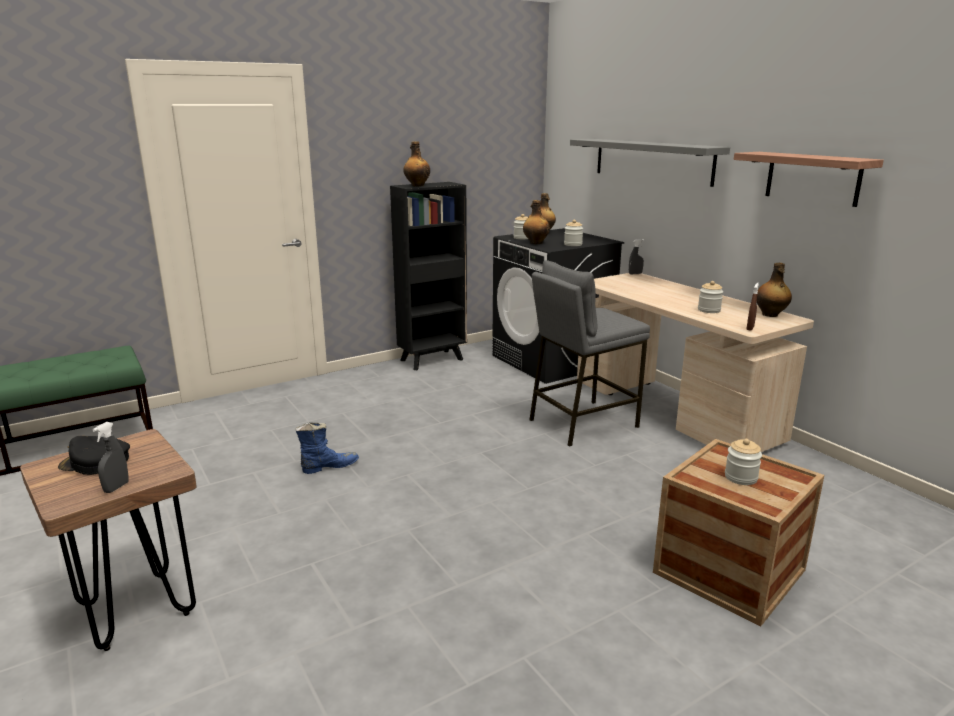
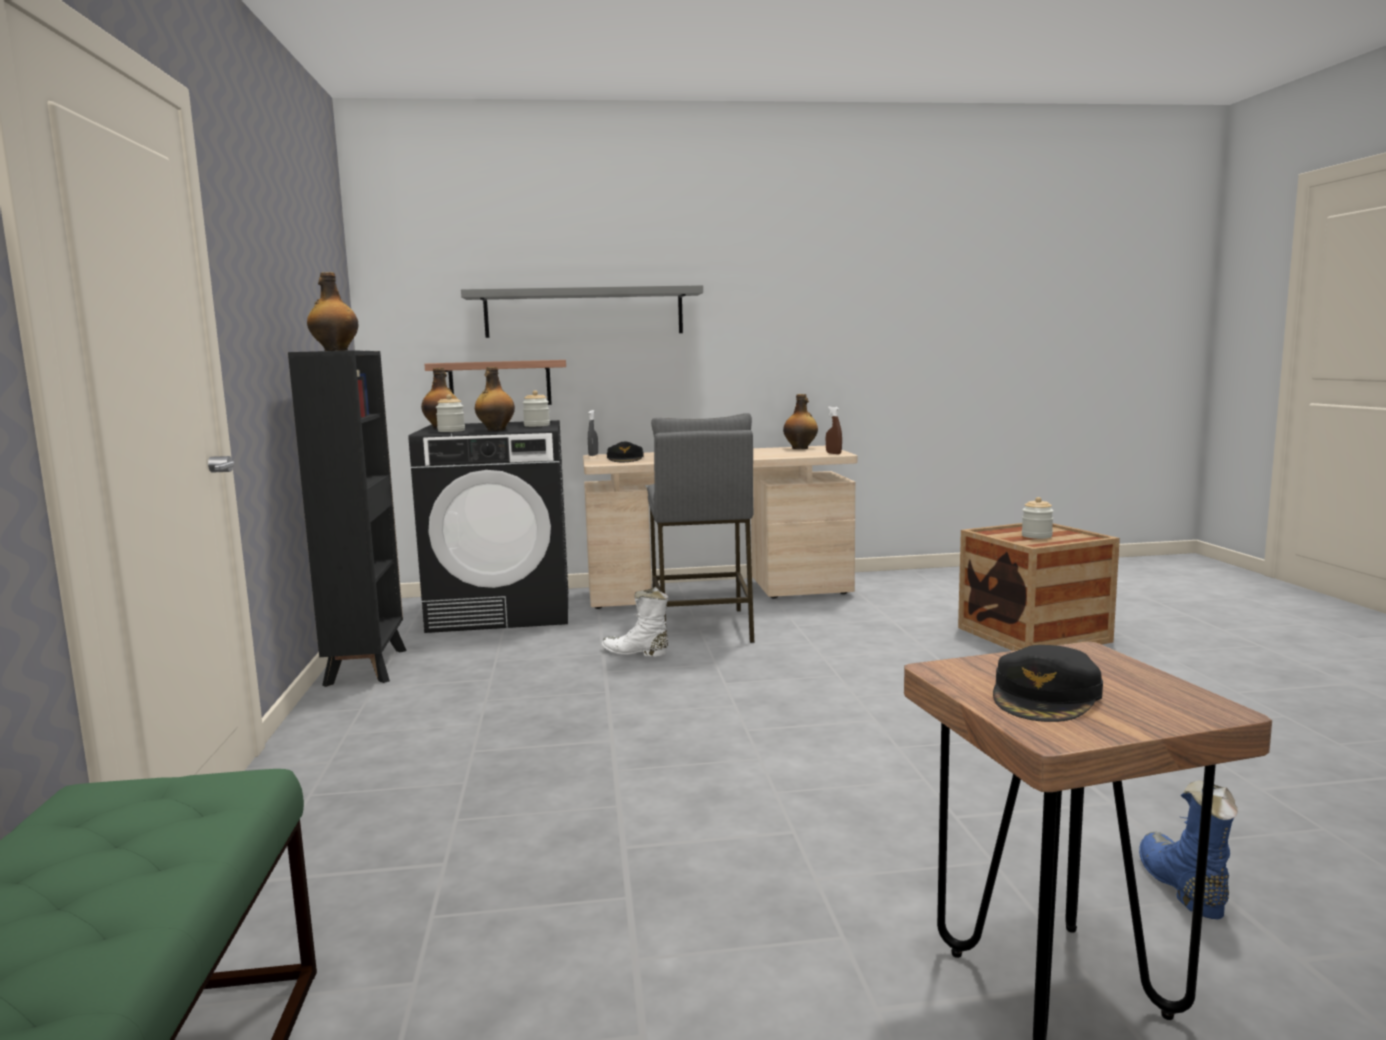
camera: 65 degrees left, 10 degrees down
grey spray bottle [93,422,129,493] -> none
blue boot [295,422,359,474] -> blue boot moved to [1139,780,1238,919]
jar [698,281,723,313] -> none
shelf [734,152,884,207] -> shelf moved to [424,360,566,405]
none -> white boot [602,587,669,657]
none -> black cap [607,442,644,462]

